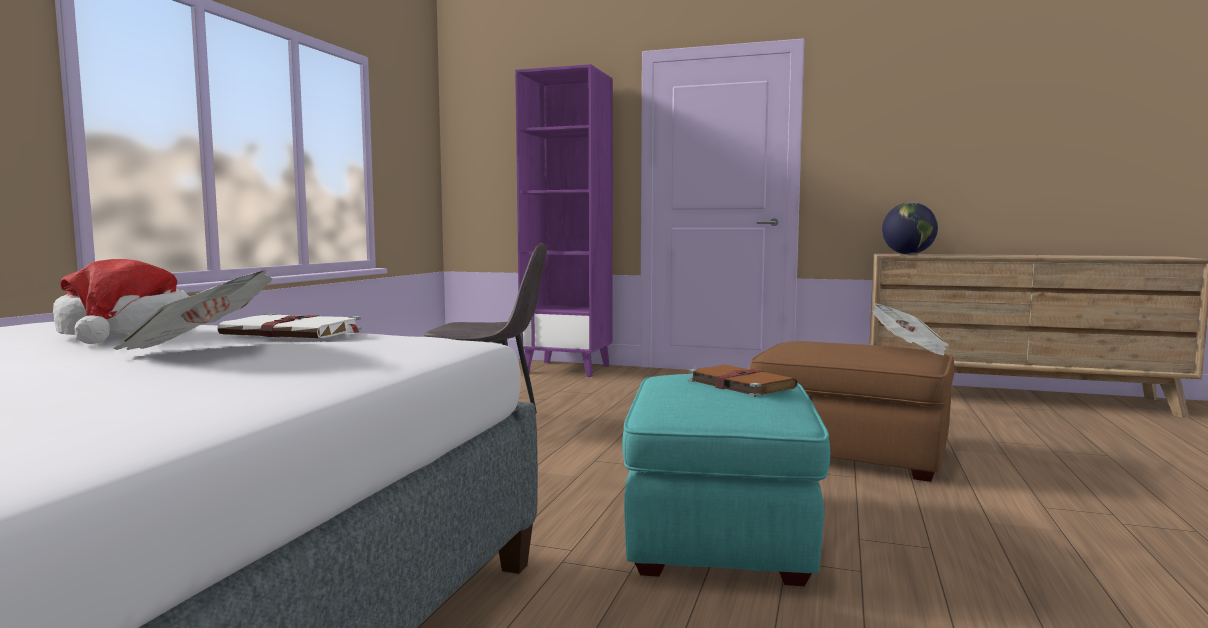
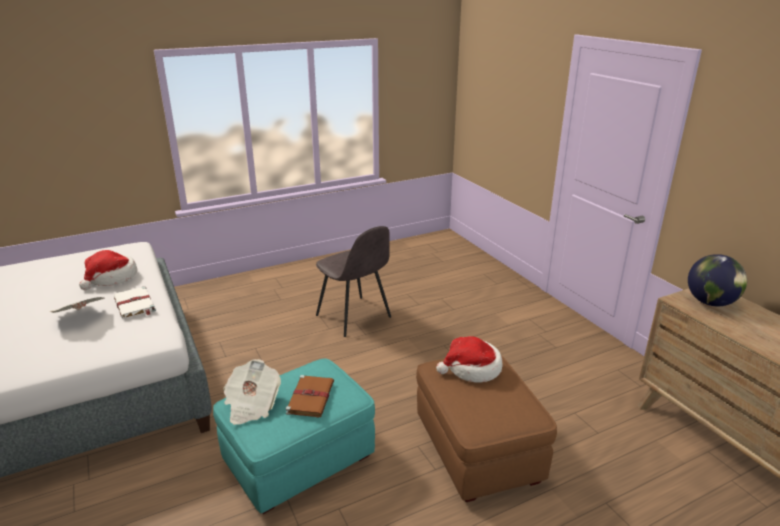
camera: 45 degrees right, 20 degrees up
purple bookcase [515,64,613,377] -> none
newspaper [873,304,948,355] -> newspaper moved to [223,359,281,425]
none -> hat [436,336,503,382]

